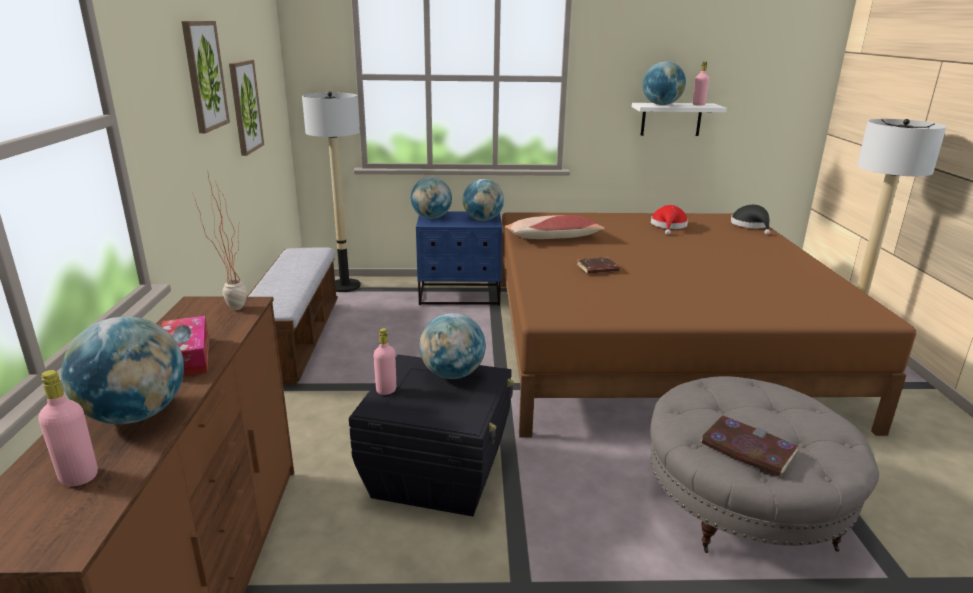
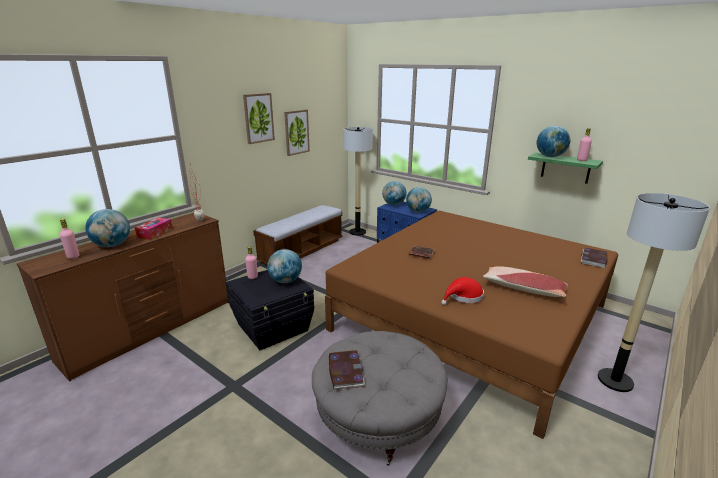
camera: 40 degrees right, 0 degrees up
pillow [505,215,605,239] -> pillow moved to [483,266,568,297]
white shelf [632,103,727,136] -> green shelf [528,152,603,184]
red hat [651,205,688,235] -> red hat moved to [441,277,484,305]
black hat [731,205,770,235] -> book [581,248,608,268]

